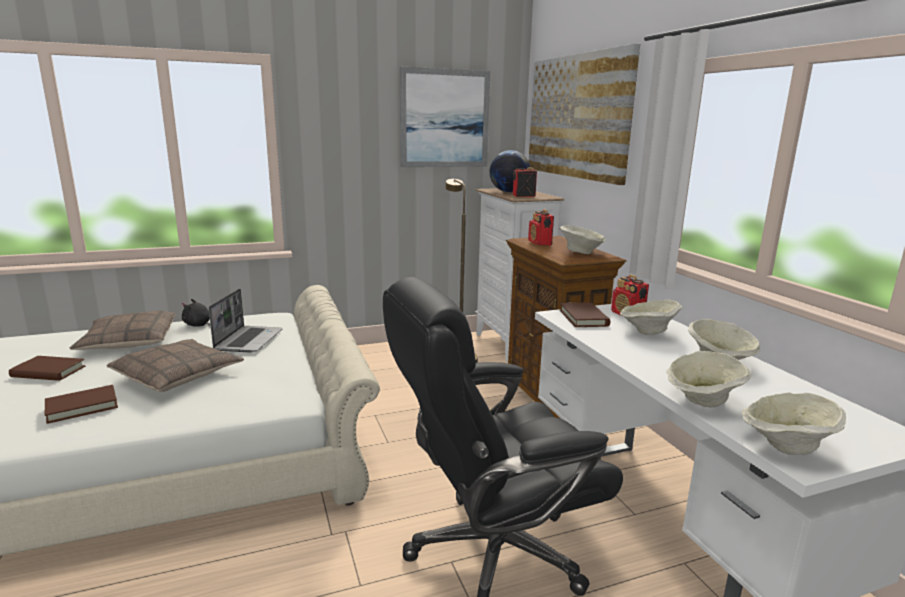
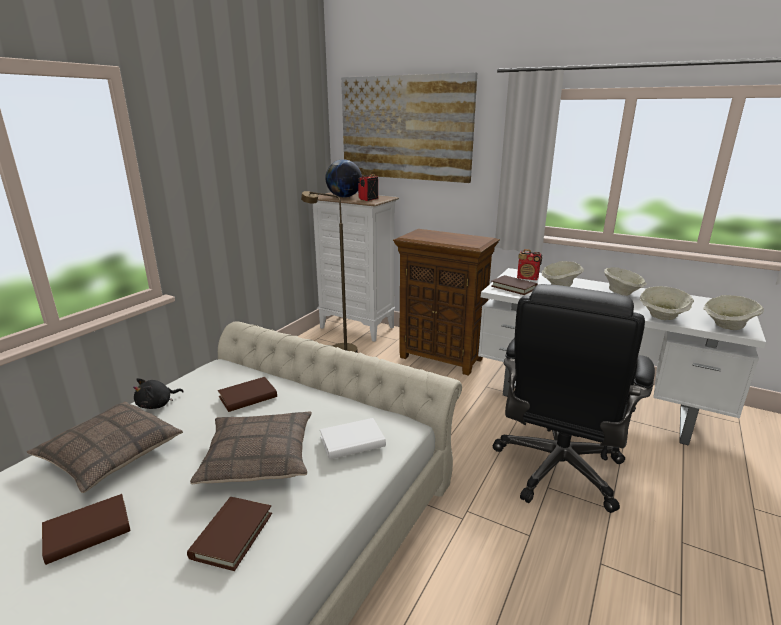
camera: 40 degrees left, 5 degrees up
laptop [209,288,282,353] -> brown book [218,377,277,412]
picture [400,67,490,167] -> none
radio [528,209,554,246] -> none
beige bowl [559,225,606,254] -> none
none -> white book [320,418,386,460]

